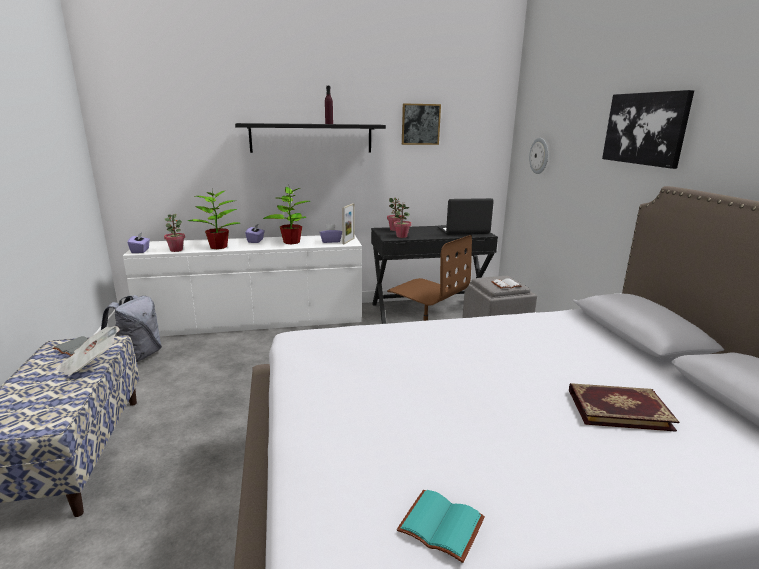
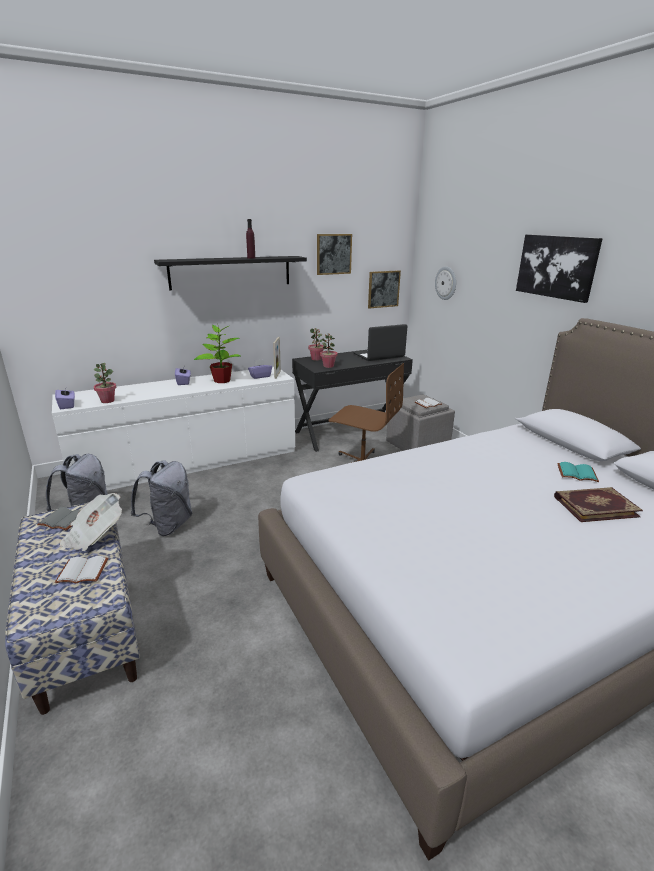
camera: 15 degrees left, 5 degrees up
potted plant [188,187,241,249] -> none
turquoise book [397,490,485,563] -> turquoise book moved to [557,462,599,482]
none -> white book [55,556,108,583]
none -> grey backpack [131,460,192,536]
none -> picture [368,270,401,309]

